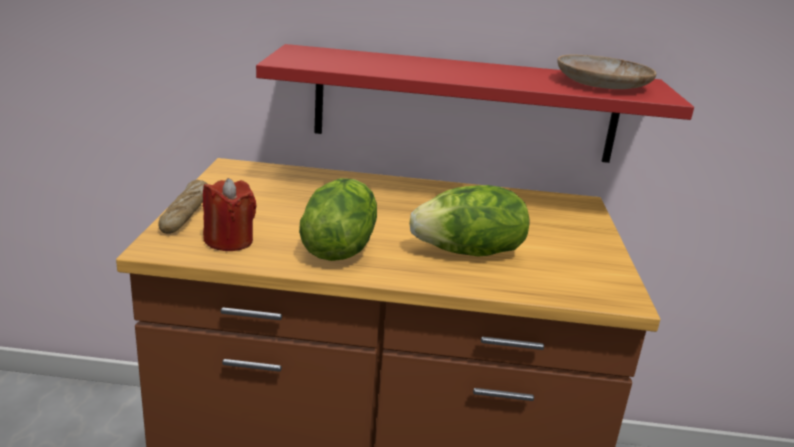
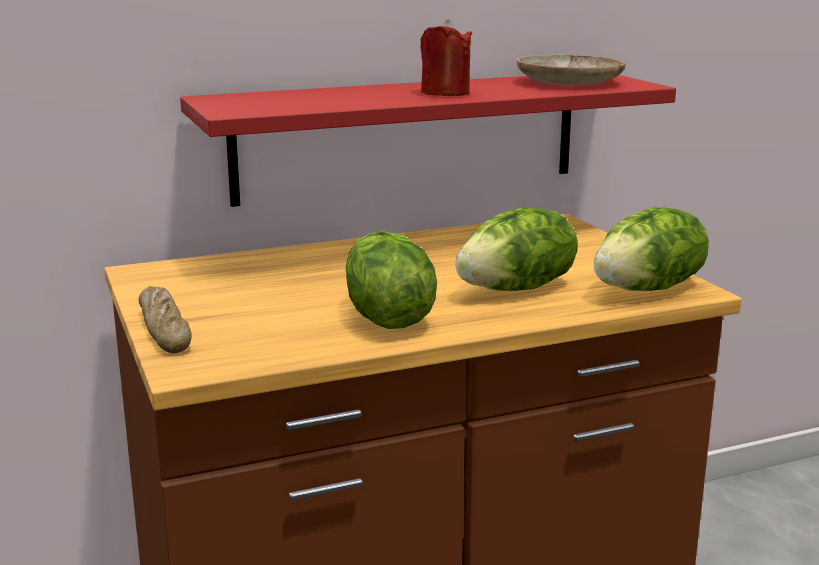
camera: 25 degrees left, 5 degrees down
red candle [203,178,257,251] -> red candle moved to [420,19,472,96]
none -> lettuce [594,207,709,291]

